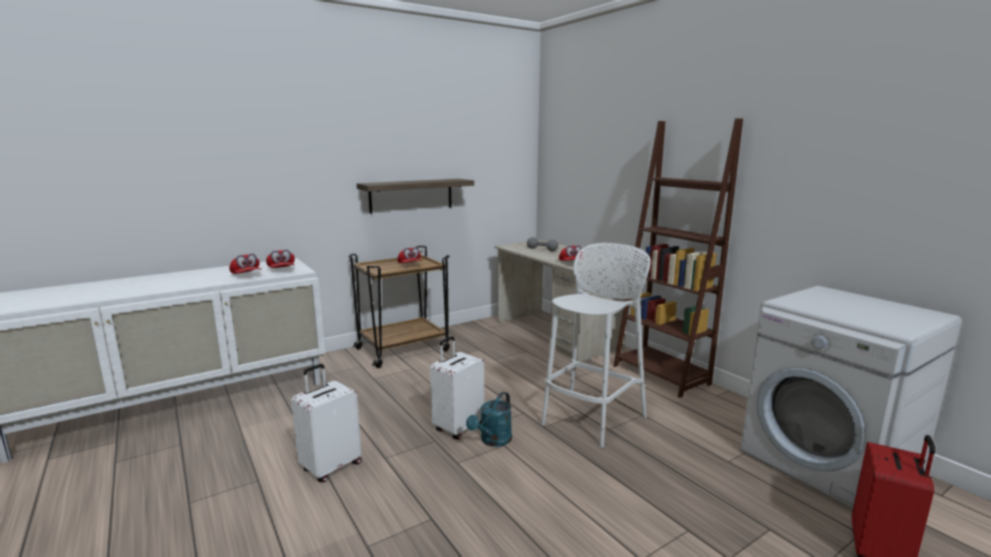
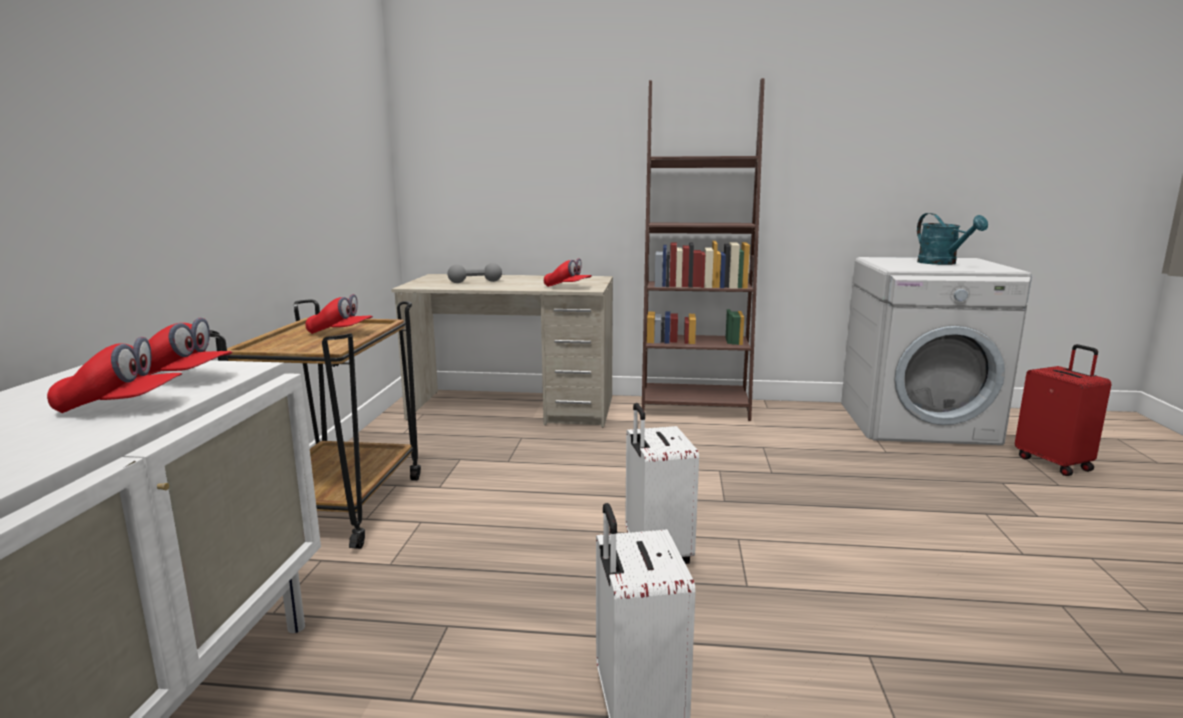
camera: 50 degrees left, 0 degrees up
shelf [357,179,474,214] -> none
turquoise watering can [466,392,512,447] -> turquoise watering can moved to [917,213,988,265]
white stool [541,243,651,448] -> none

